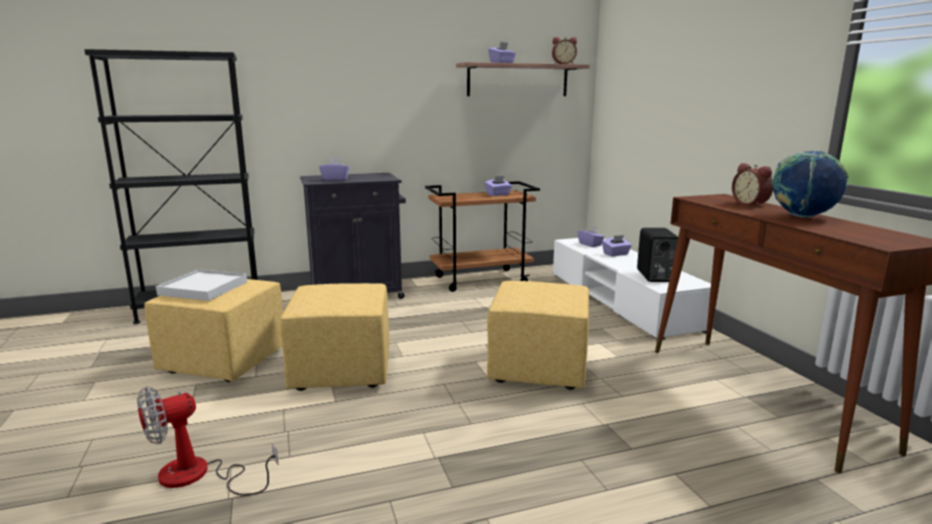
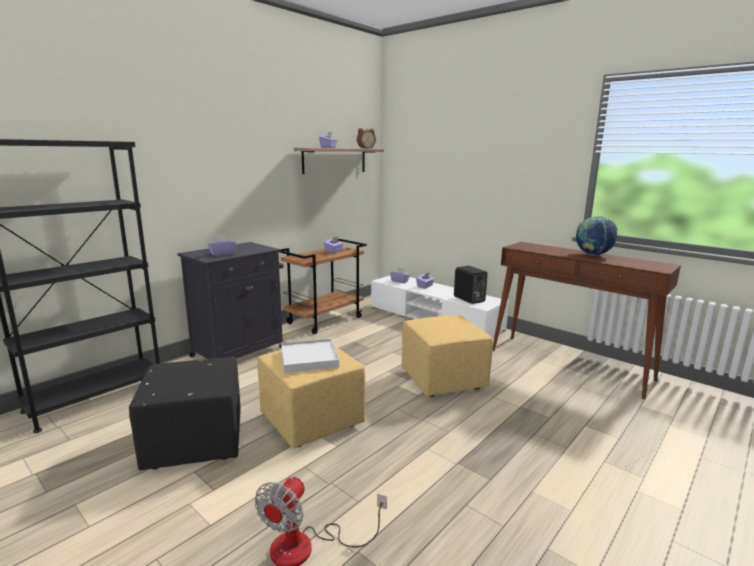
camera: 30 degrees left, 0 degrees up
yellow ottoman [145,279,283,382] -> black ottoman [129,357,241,470]
white tray [156,269,247,301] -> white tray moved to [281,339,339,373]
alarm clock [732,163,773,207] -> none

